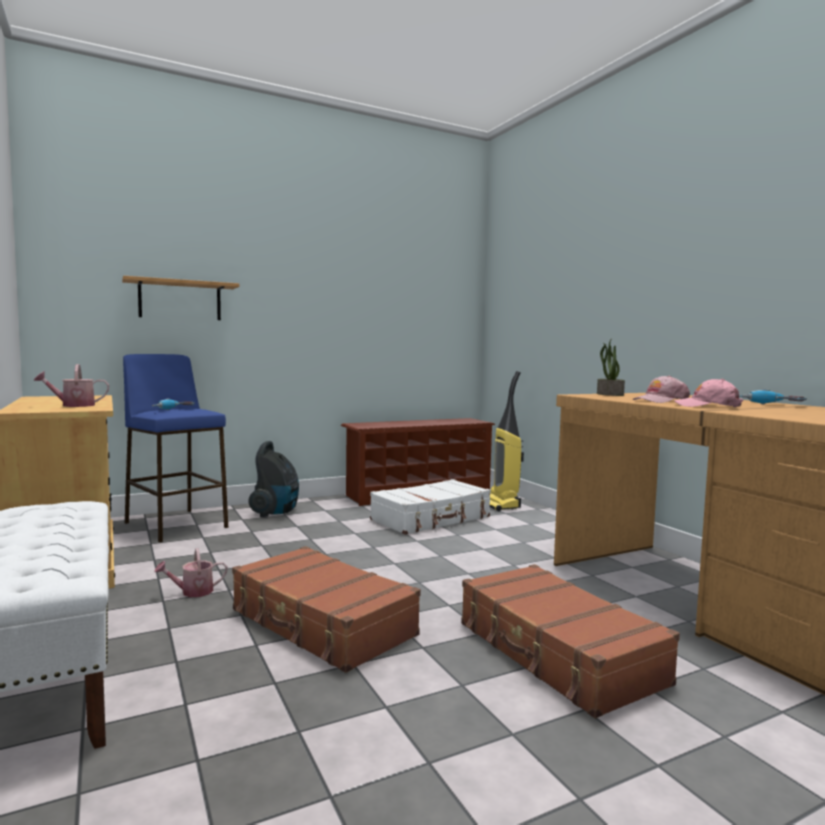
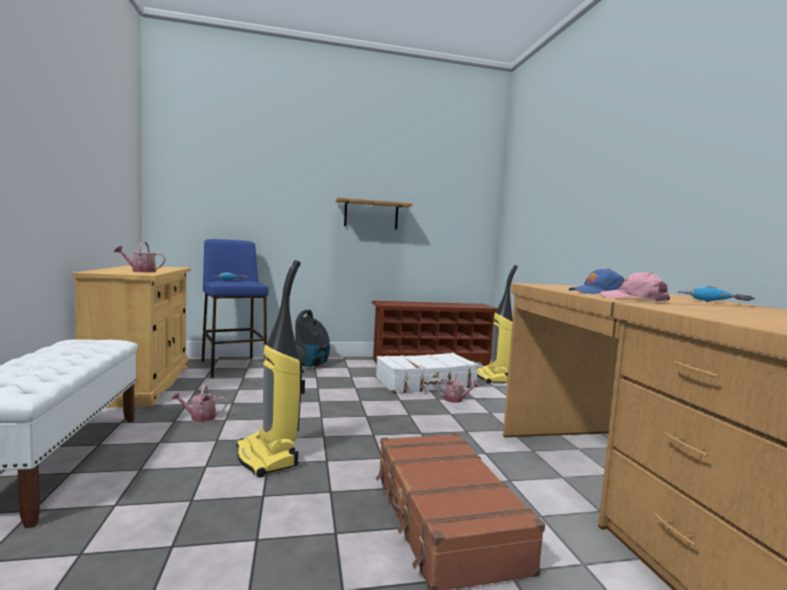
camera: 15 degrees right, 0 degrees up
shelf [122,276,239,320] -> shelf moved to [336,198,413,230]
brown suitcase [232,546,421,673] -> vacuum cleaner [236,260,305,478]
potted plant [597,338,625,396] -> none
pink cap [633,376,690,403] -> blue cap [569,268,625,294]
none -> watering can [436,372,480,403]

